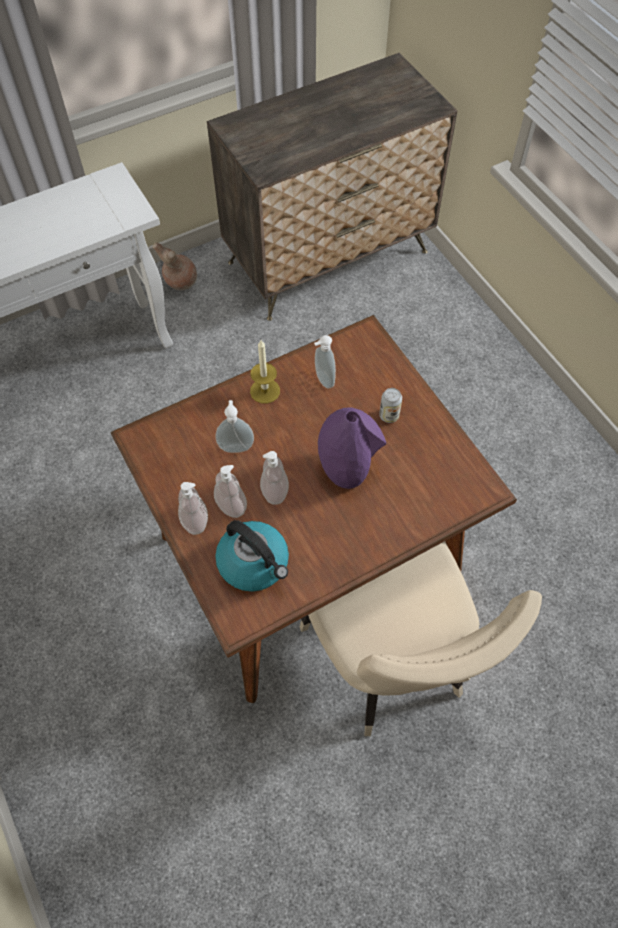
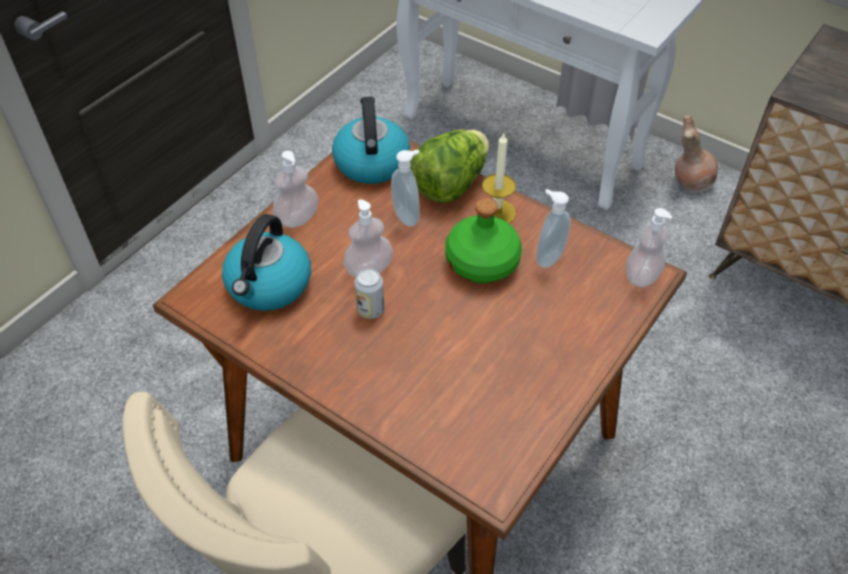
camera: 65 degrees right, 10 degrees down
soap dispenser [214,465,247,518] -> soap dispenser moved to [626,208,672,287]
purple vase [318,407,386,489] -> none
can [379,388,402,423] -> can moved to [354,268,384,319]
none -> kettle [332,97,410,184]
none -> lettuce [409,129,489,203]
none -> green bottle [445,198,522,283]

